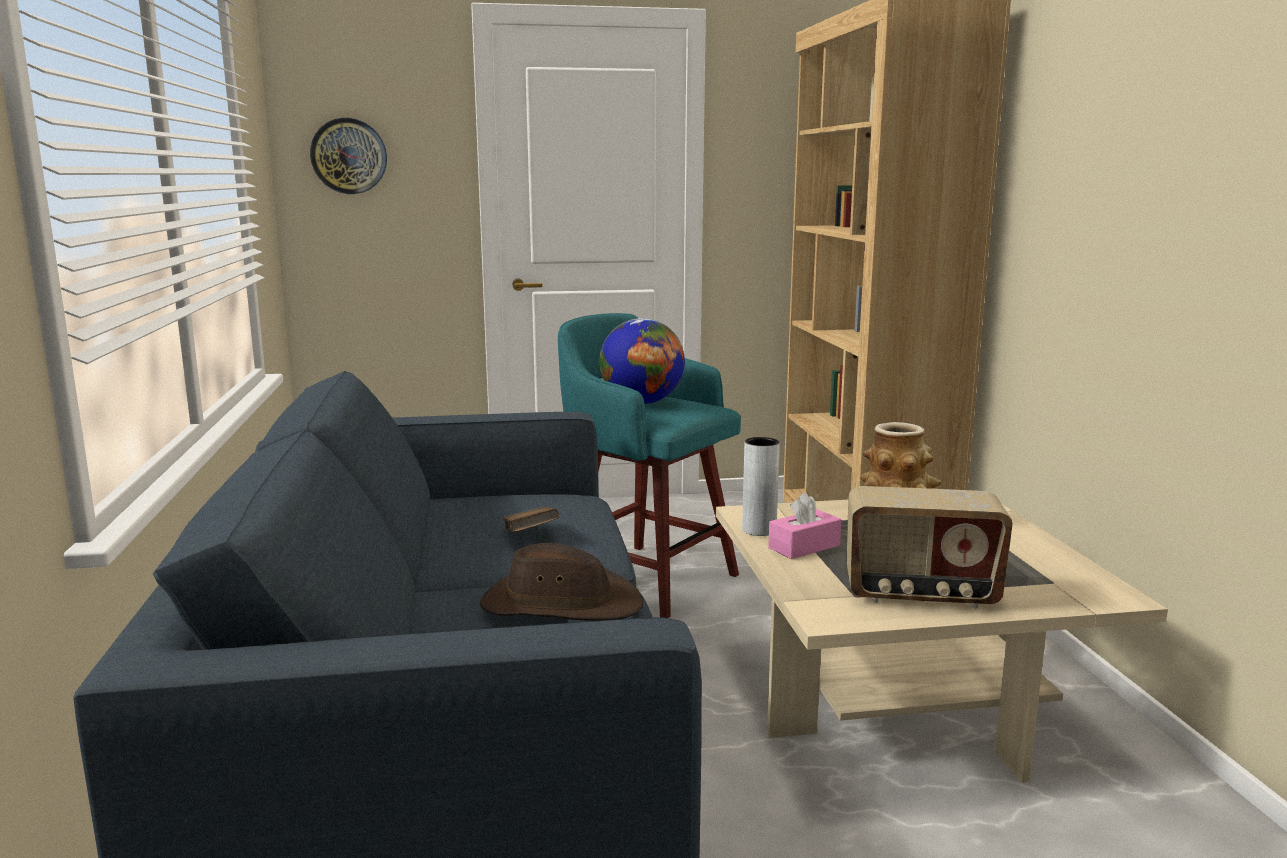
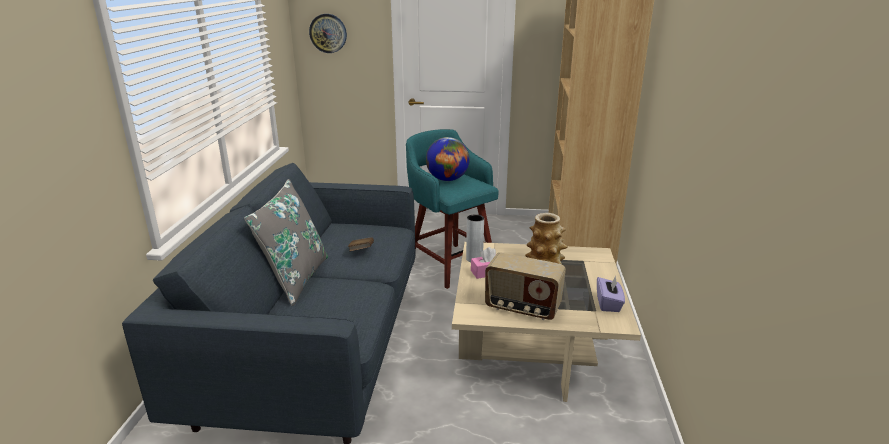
camera: 15 degrees right, 10 degrees up
brown hat [480,543,643,621] -> none
none -> grey pillow [244,179,328,306]
none -> purple tissue box [597,276,625,312]

